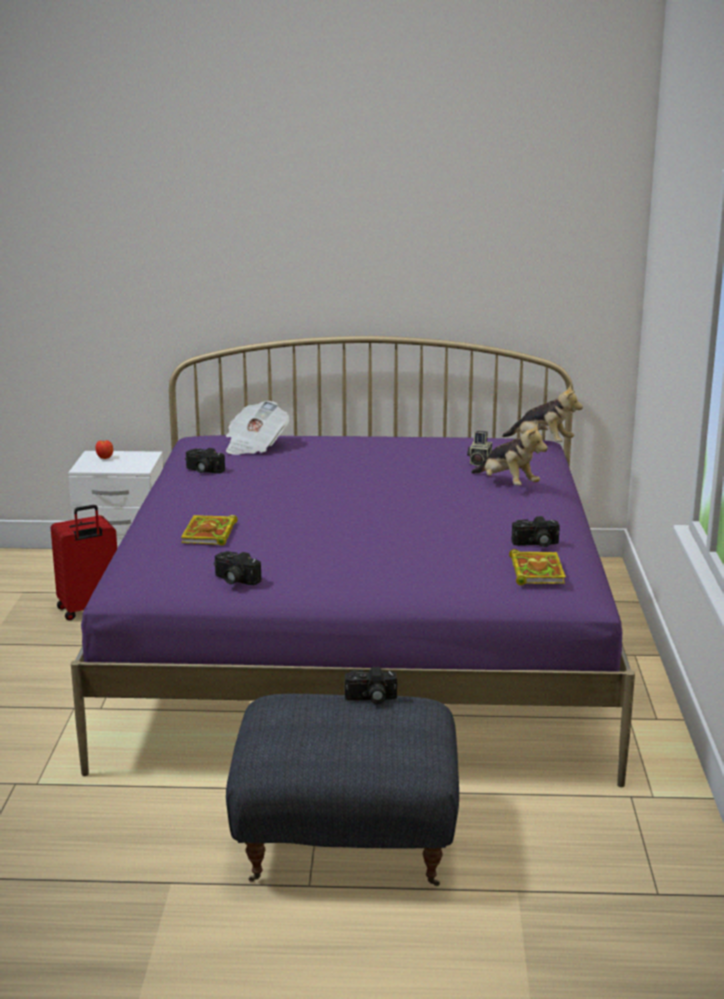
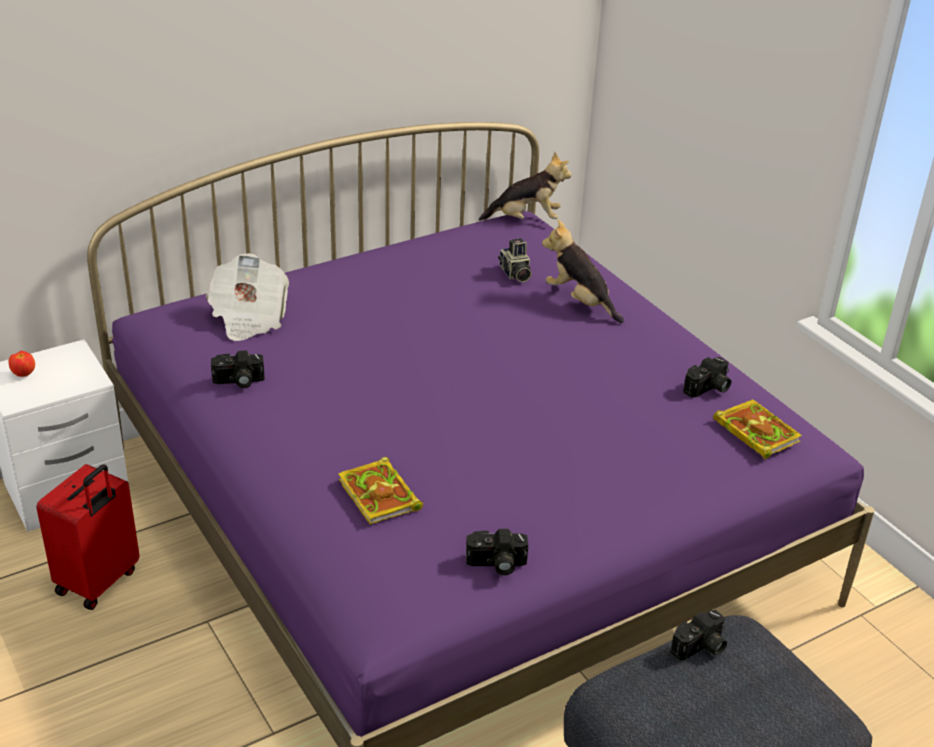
camera: 35 degrees left, 15 degrees up
plush toy [471,422,548,486] -> plush toy turned 150 degrees counterclockwise [542,220,624,323]

